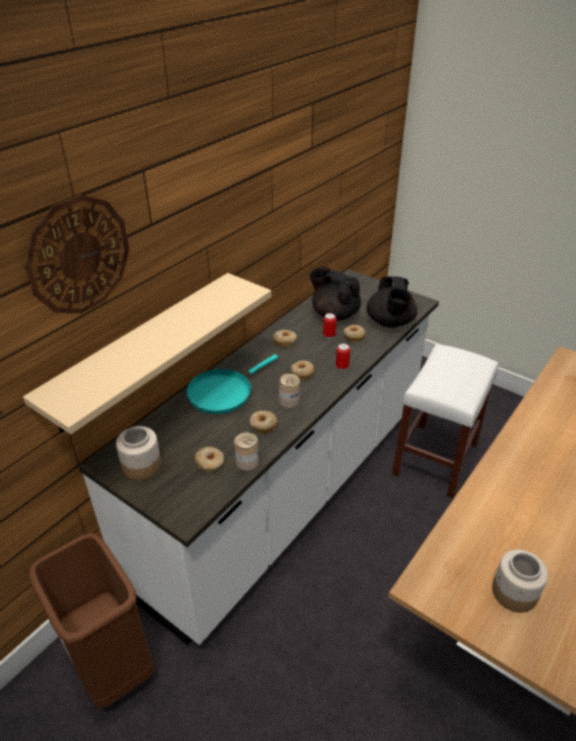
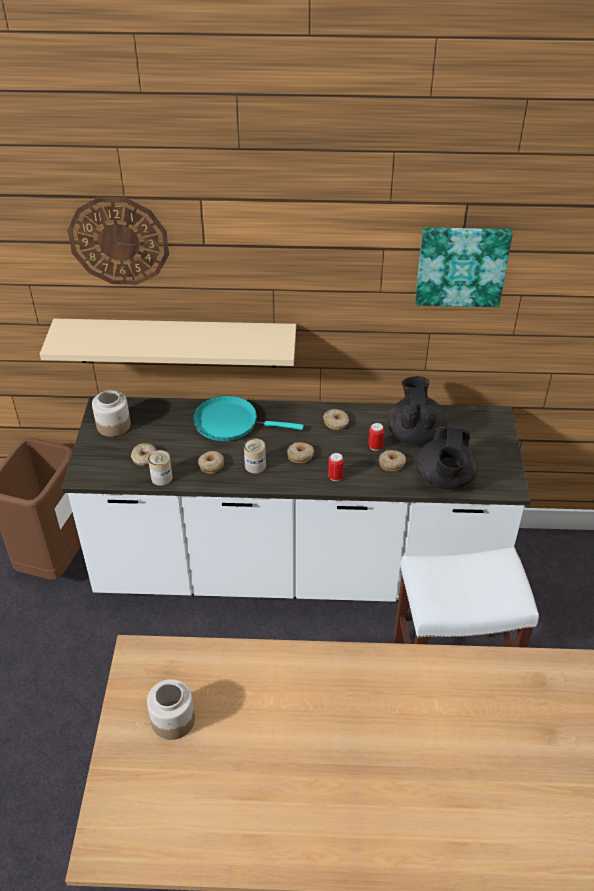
camera: 55 degrees right, 5 degrees up
black teapot [366,276,418,328] -> black teapot turned 45 degrees counterclockwise [415,425,478,490]
none -> picture [415,227,513,307]

